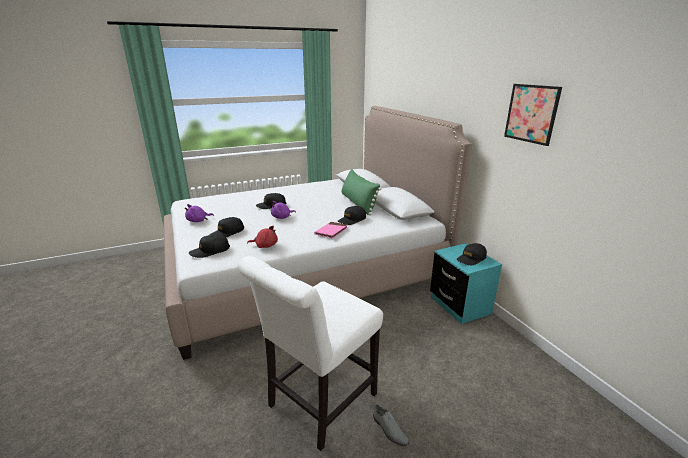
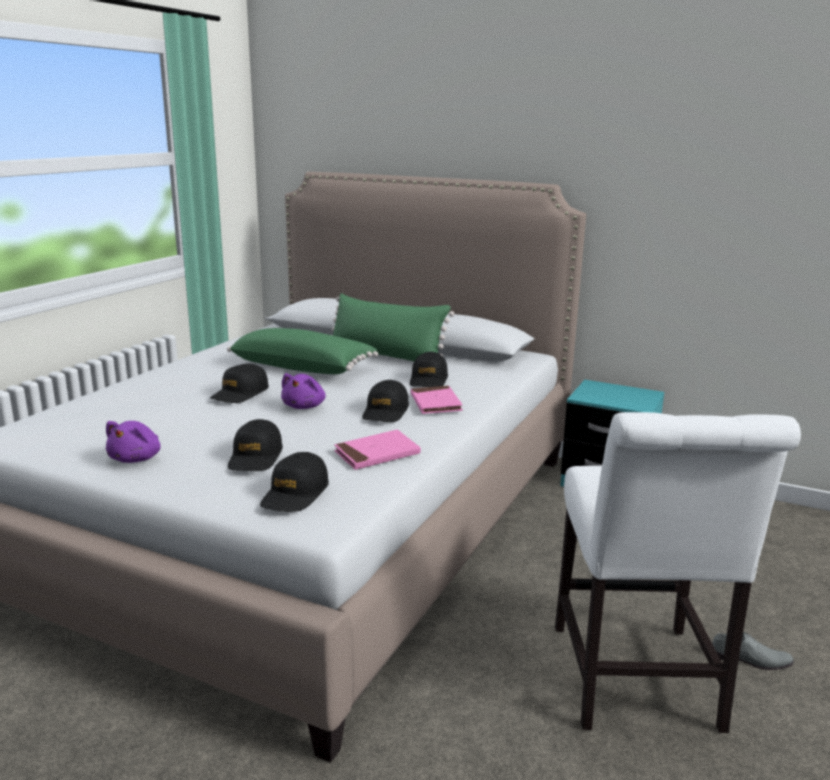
camera: 40 degrees left, 5 degrees down
red plush toy [247,226,278,248] -> pink book [334,430,421,470]
black cap [457,243,487,265] -> black cap moved to [362,380,409,422]
picture [504,84,562,146] -> none
none -> green pillow [227,328,378,374]

